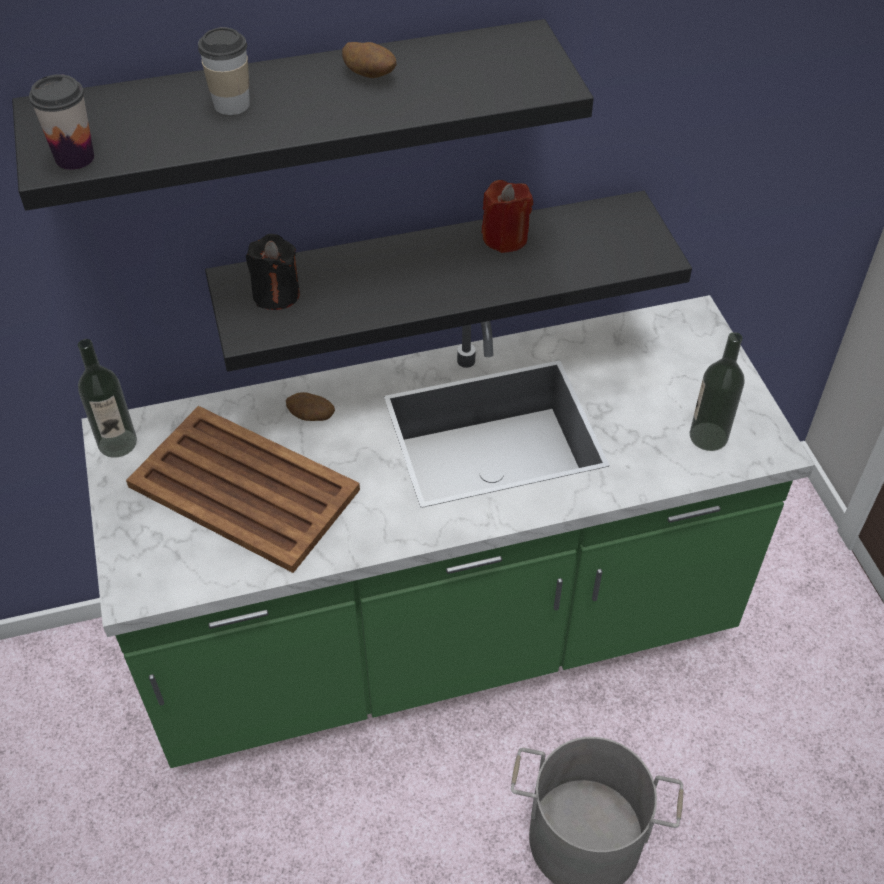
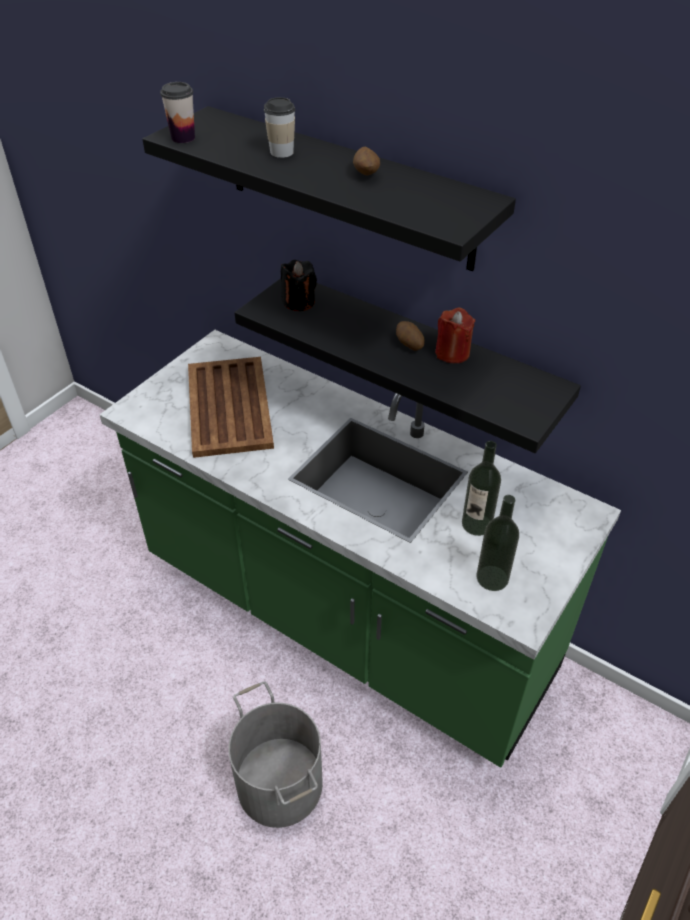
camera: 50 degrees right, 5 degrees down
bottle [78,339,137,458] -> bottle moved to [462,441,501,536]
potato [286,392,335,421] -> potato moved to [396,321,425,351]

